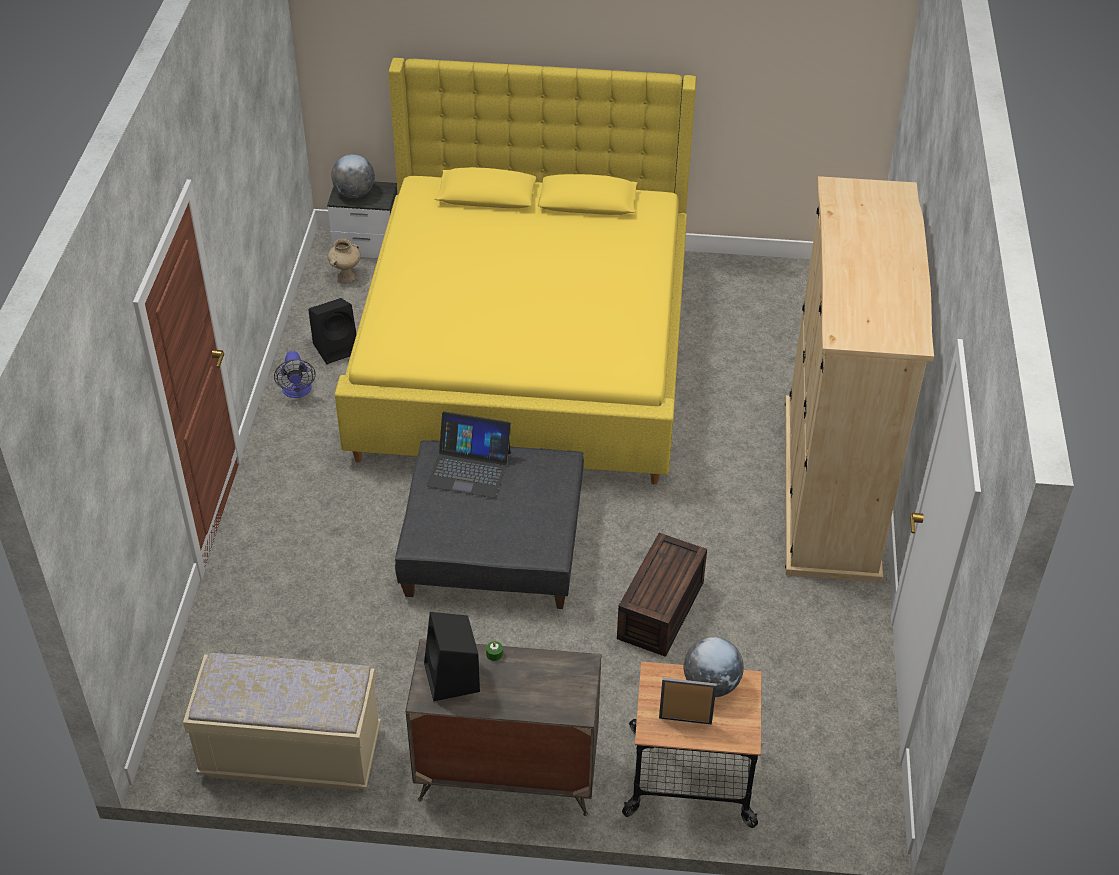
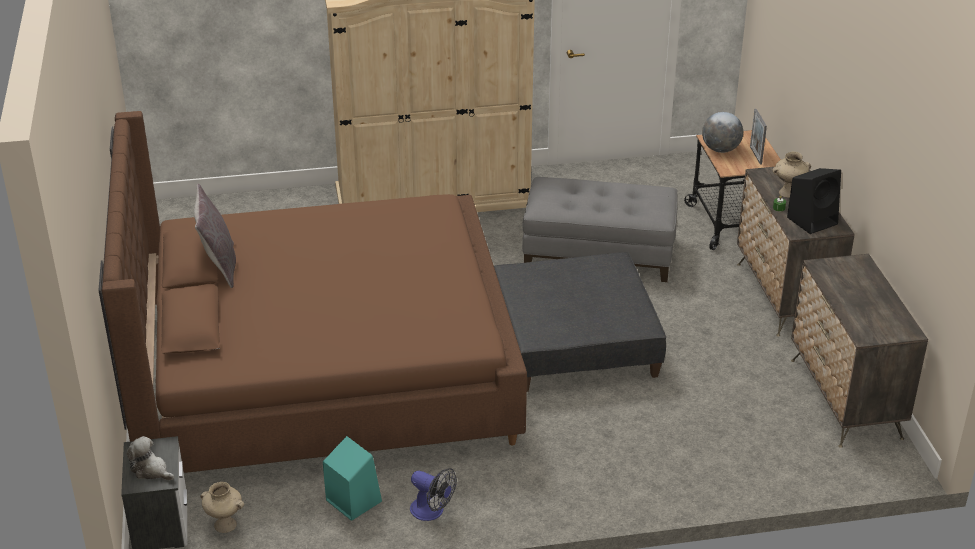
camera: 105 degrees left, 10 degrees down
beige bench [183,653,381,791] -> dresser [791,254,928,448]
fan [274,351,316,398] -> fan turned 60 degrees clockwise [410,468,457,521]
black speaker [308,298,356,364] -> turquoise speaker [323,436,382,521]
globe [331,154,375,198] -> plush toy [126,436,174,481]
yellow bed [335,58,697,485] -> brown bed [98,111,527,473]
laptop [427,411,511,498] -> none
brown storage box [617,533,707,657] -> grey ottoman [522,177,678,282]
none -> grey pillow [194,184,236,288]
none -> beige vase [772,152,811,198]

